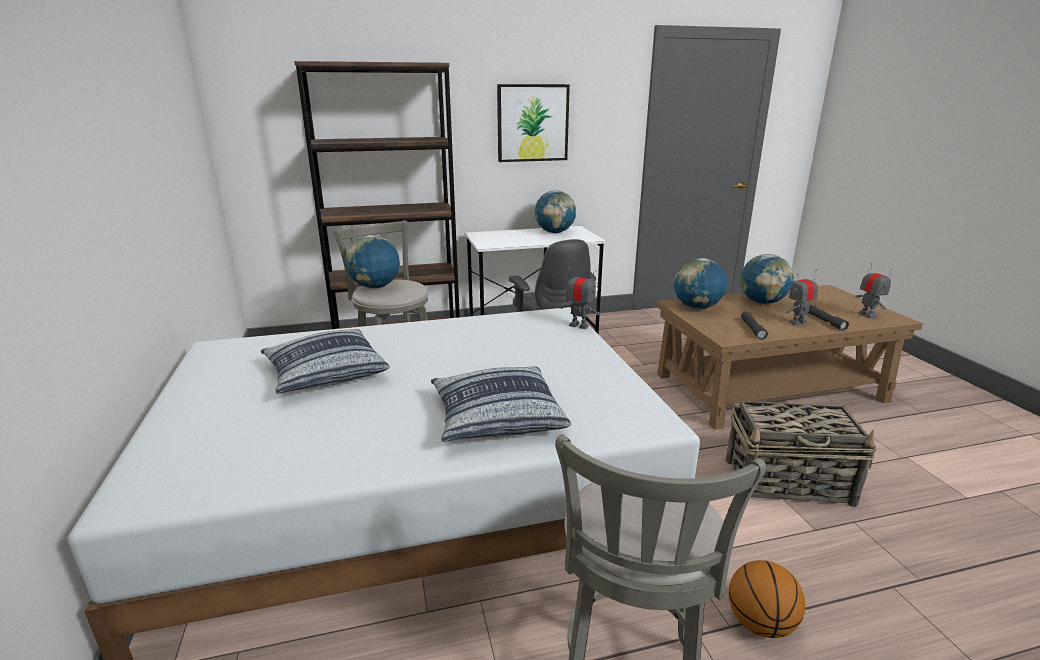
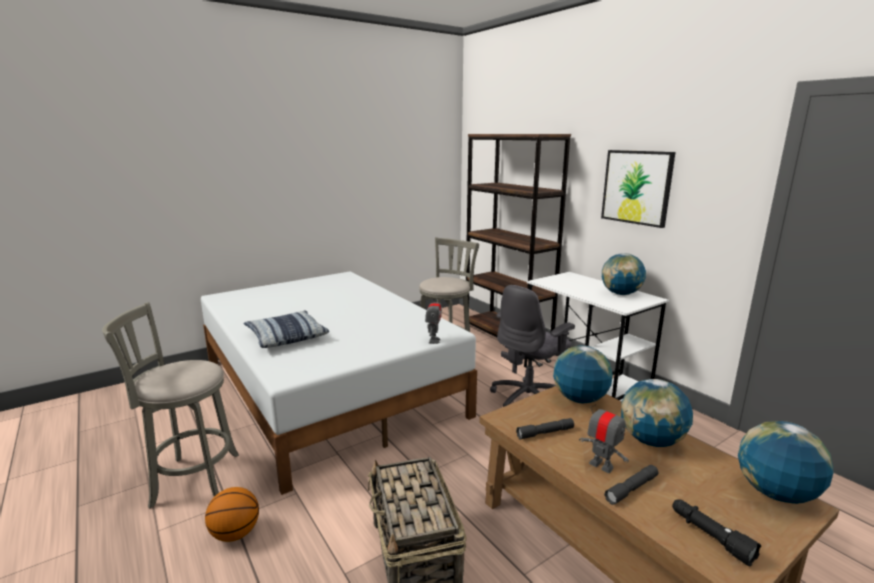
camera: 70 degrees right, 5 degrees down
pillow [261,329,390,394] -> none
globe [345,235,400,288] -> globe moved to [738,421,833,504]
toy robot [855,263,892,319] -> black flashlight [672,499,761,566]

